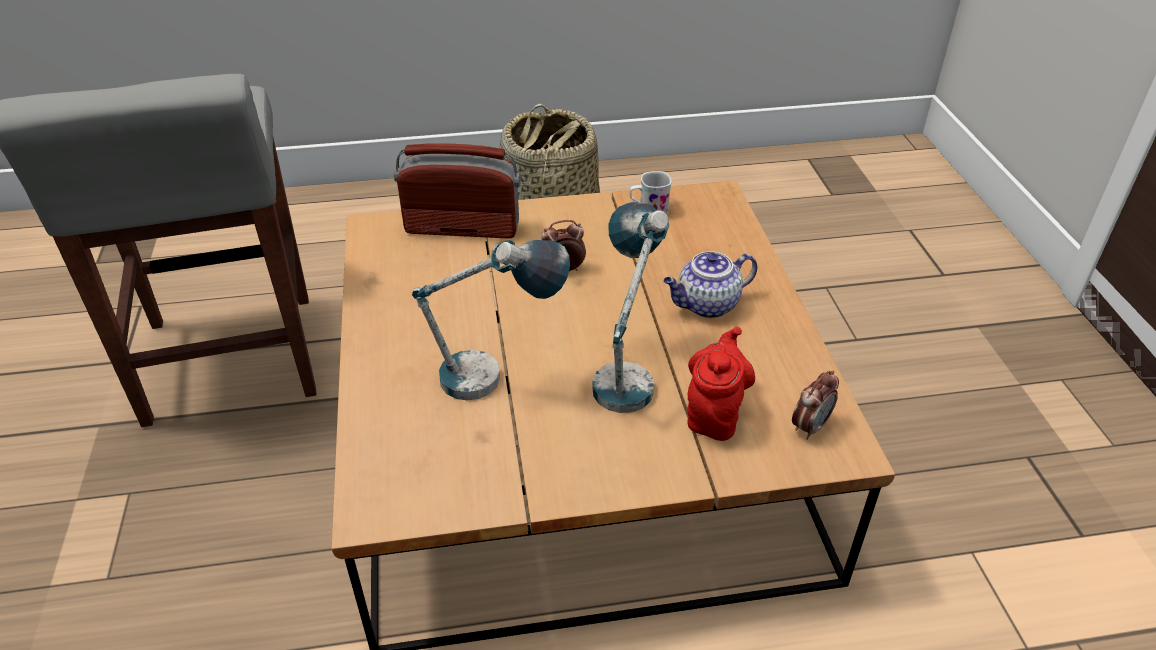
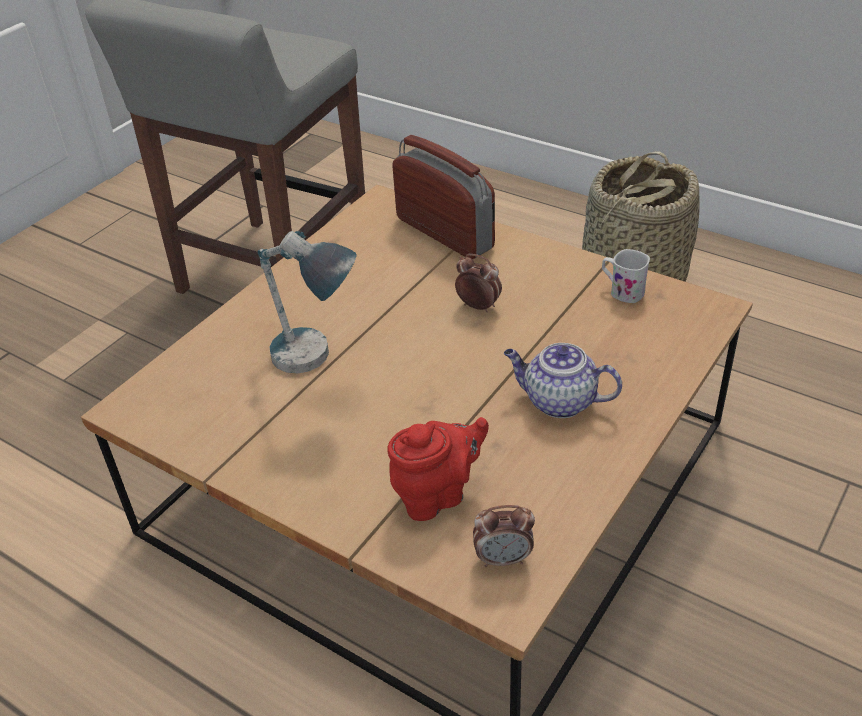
camera: 45 degrees right, 0 degrees up
table lamp [593,202,670,413] -> none

